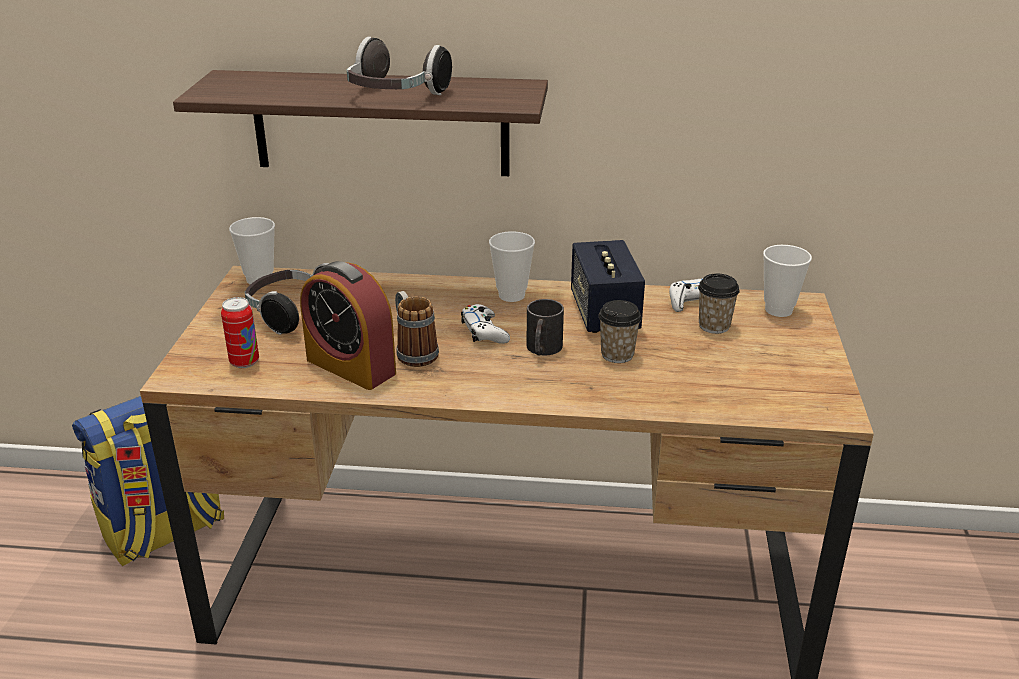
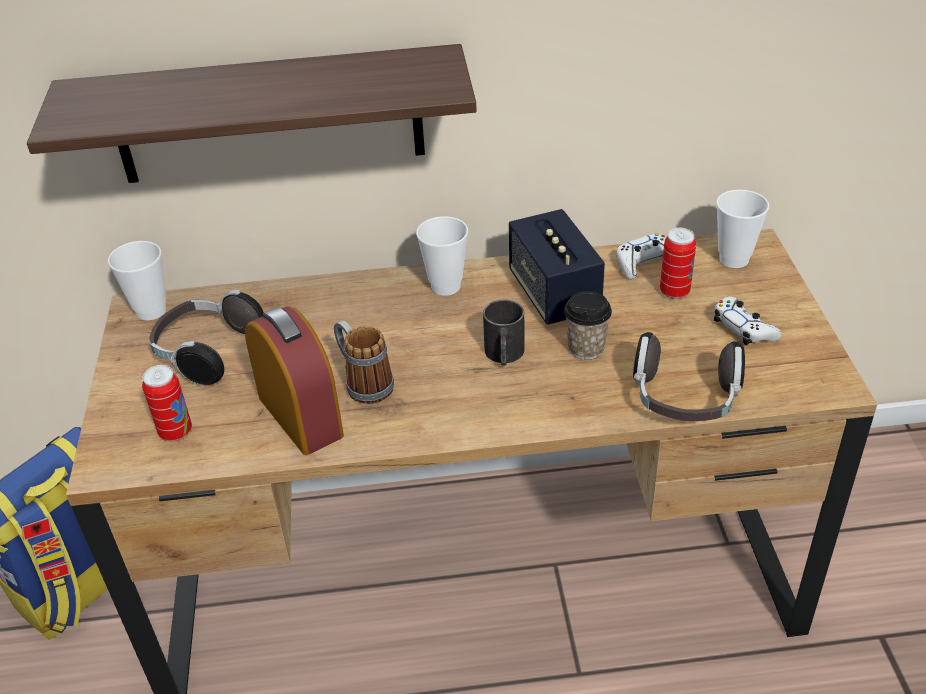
camera: 10 degrees left, 10 degrees up
alarm clock [300,261,396,390] -> alarm clock turned 150 degrees counterclockwise [245,306,344,455]
headphones [347,36,452,95] -> headphones moved to [633,332,745,421]
white game controller [461,304,510,344] -> white game controller moved to [714,296,781,345]
cup [698,274,740,334] -> can [660,228,696,299]

